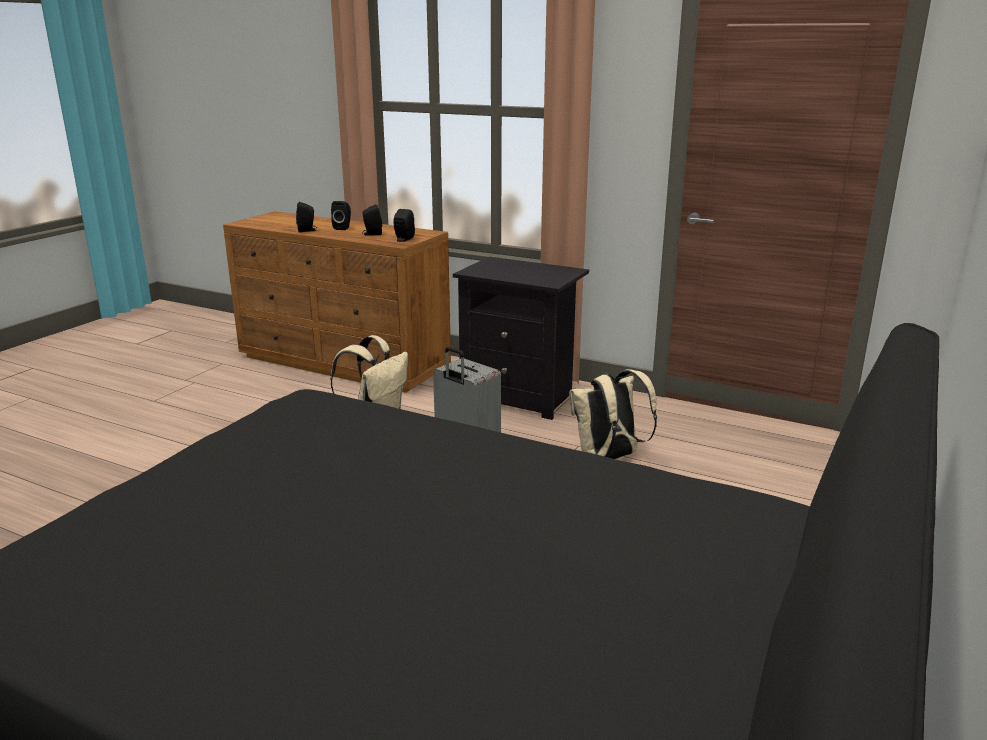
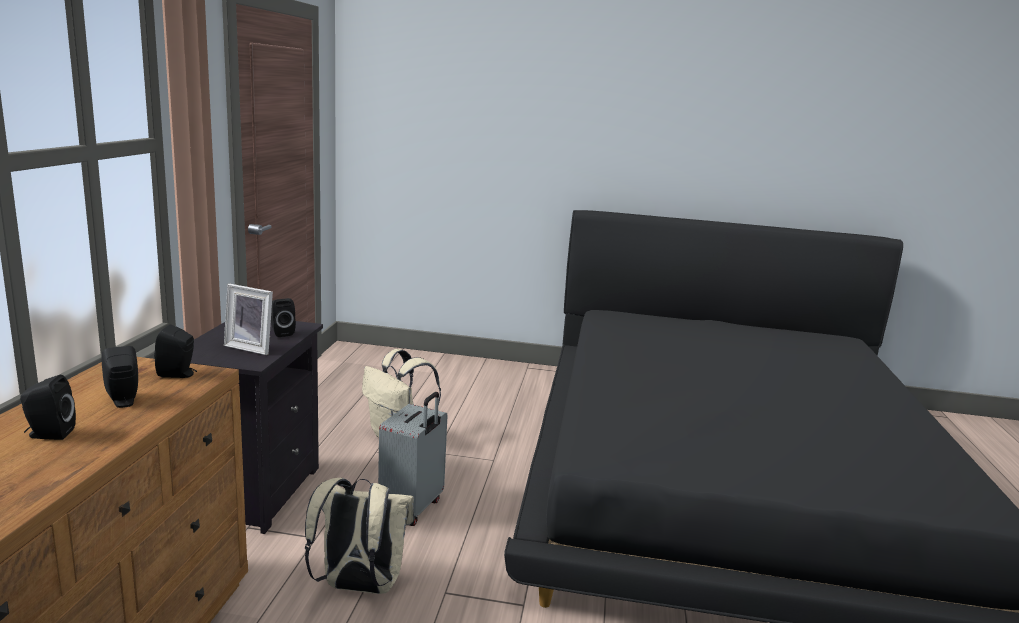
camera: 110 degrees left, 5 degrees down
black speaker [296,202,317,232] -> black speaker moved to [271,298,296,337]
none -> picture frame [224,284,273,355]

